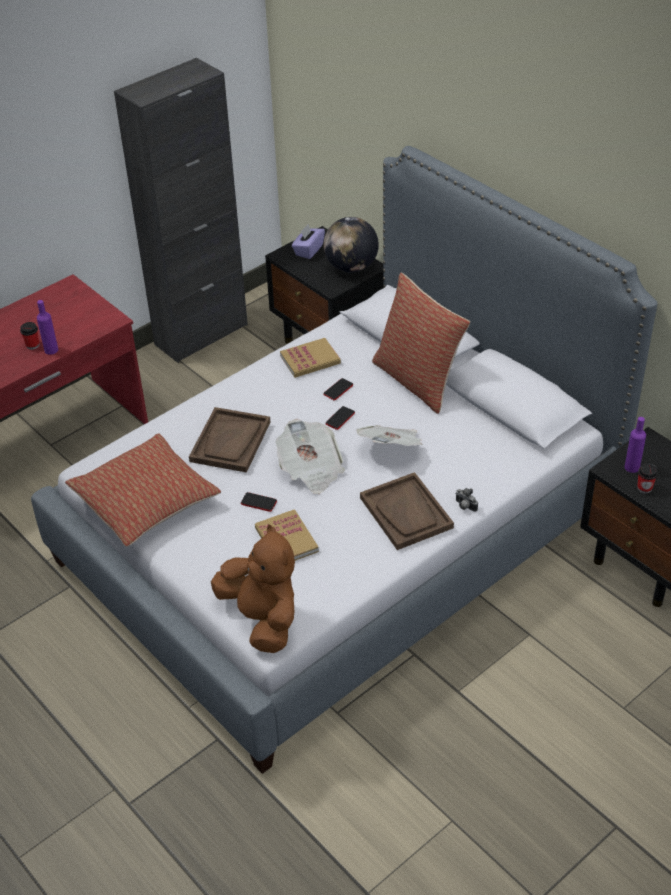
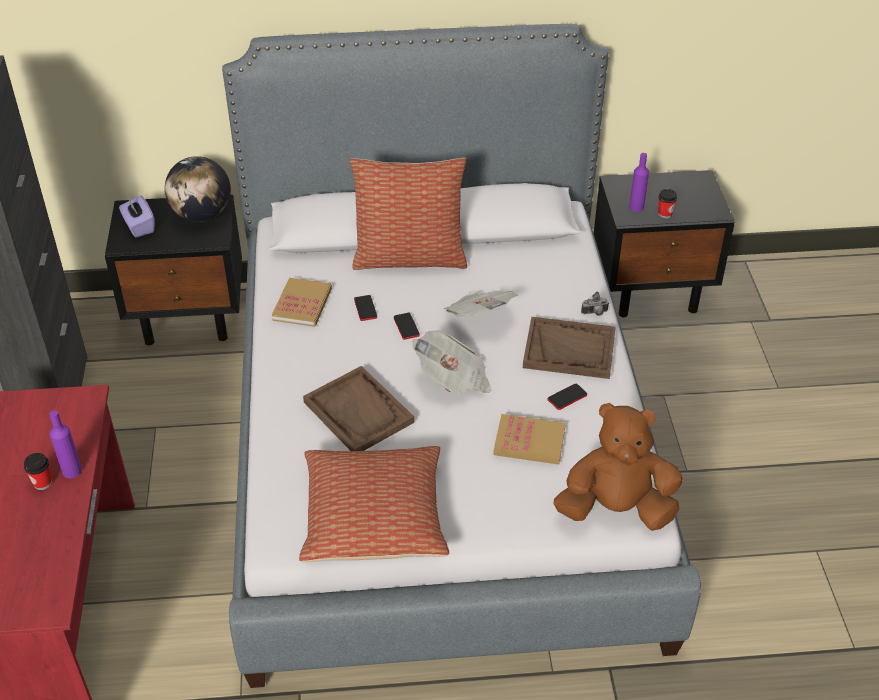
camera: 55 degrees left, 0 degrees up
phone [241,492,277,512] -> phone moved to [548,384,587,410]

